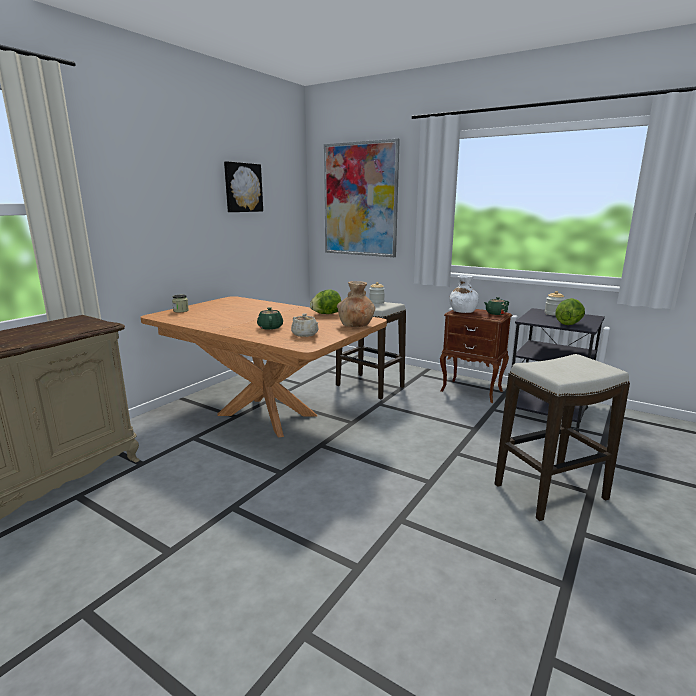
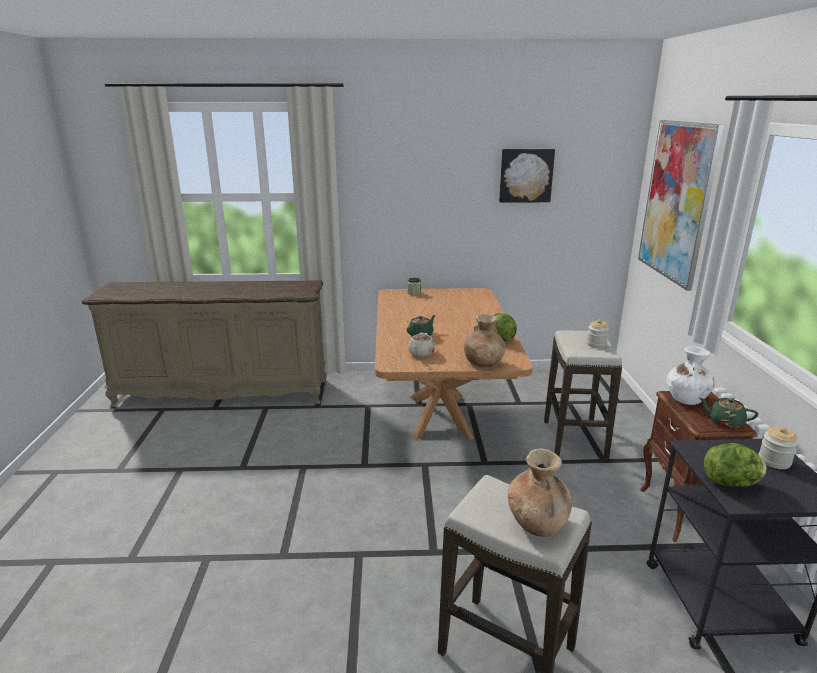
camera: 55 degrees right, 5 degrees up
none -> brown vase [508,449,573,537]

